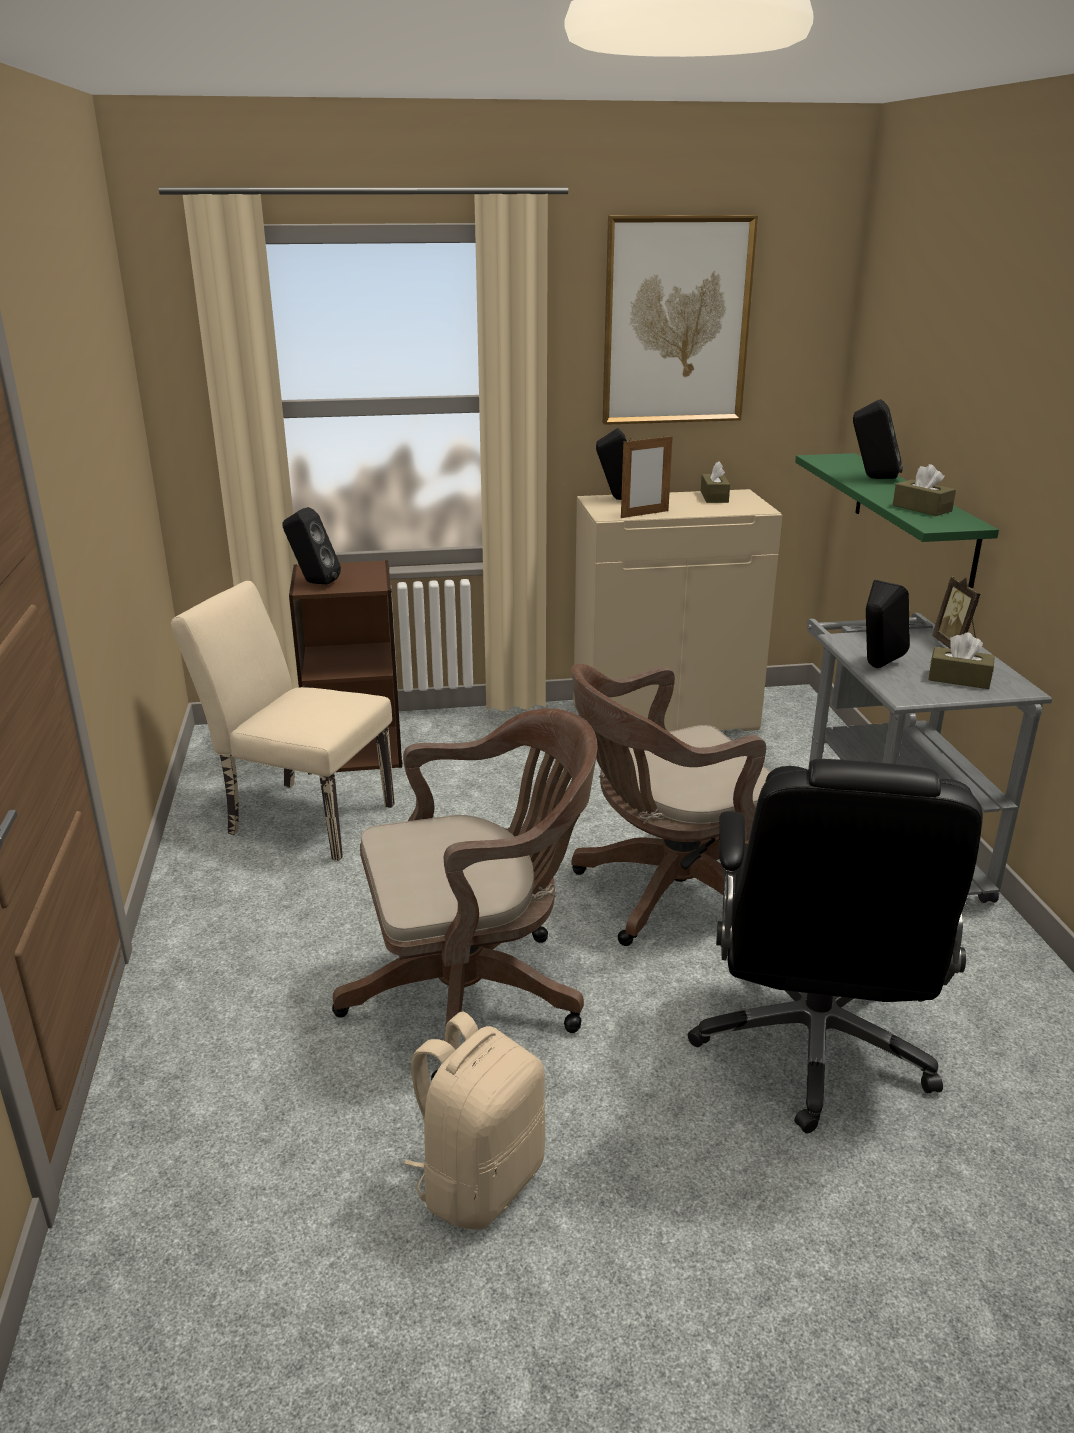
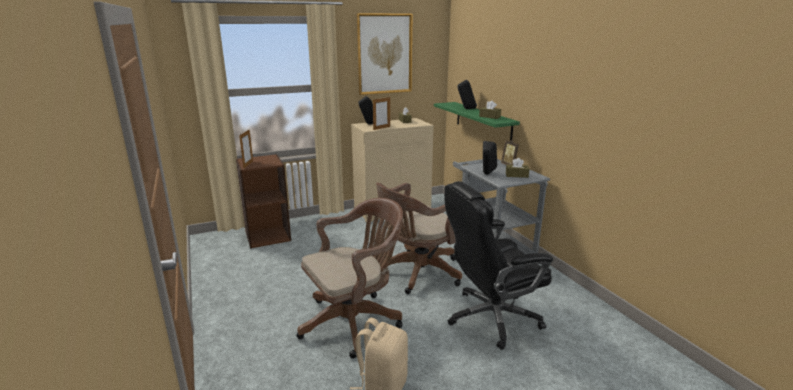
camera: 15 degrees left, 5 degrees down
beige chair [171,581,395,861] -> none
black speaker [282,507,341,584] -> picture frame [239,129,253,168]
black office chair [687,759,983,1133] -> black office chair turned 75 degrees clockwise [444,181,553,350]

